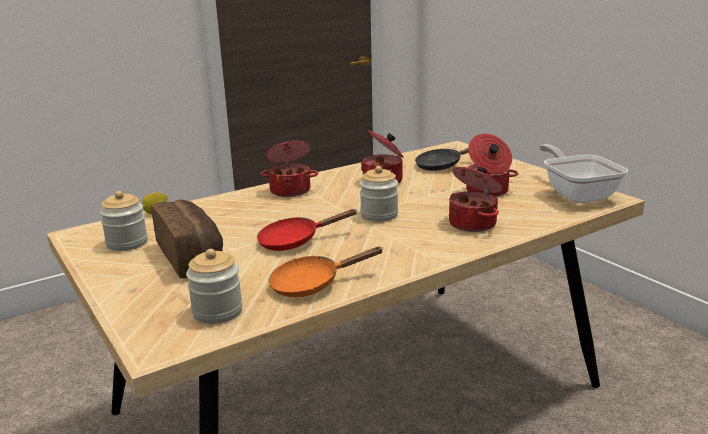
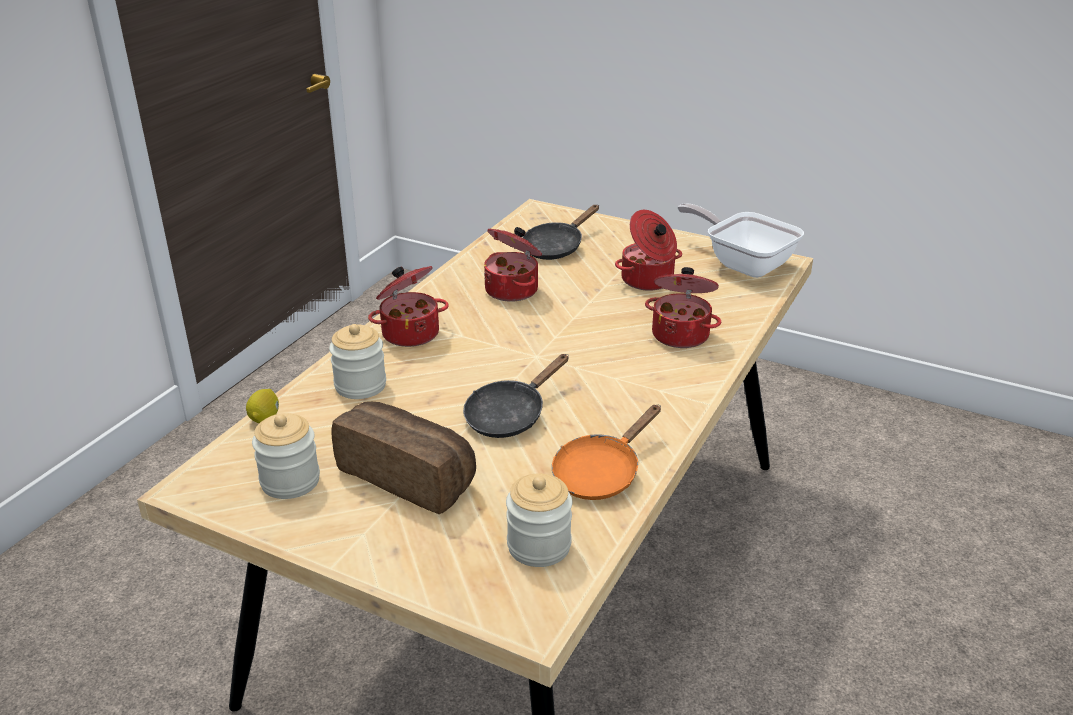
camera: 30 degrees left, 10 degrees up
red frying pan [257,209,358,251] -> black frying pan [463,354,569,438]
jar [360,166,398,222] -> jar moved to [329,324,386,399]

